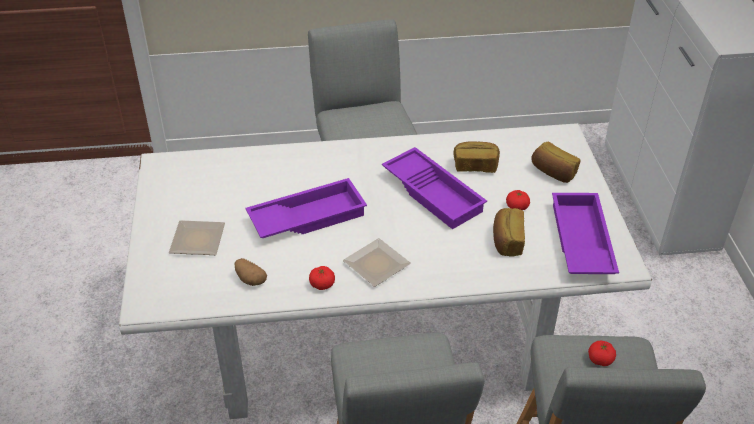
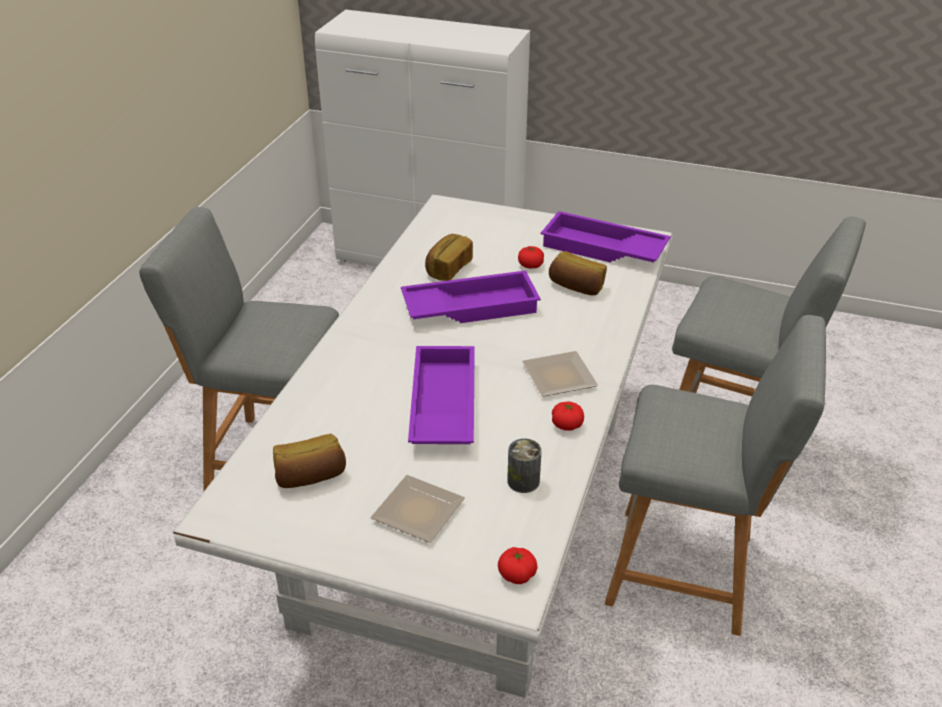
camera: 65 degrees left, 5 degrees down
potato [235,258,267,286] -> can [507,439,542,493]
bread [531,142,580,183] -> bread moved to [273,433,346,488]
tomato [588,341,616,366] -> tomato moved to [498,547,538,584]

